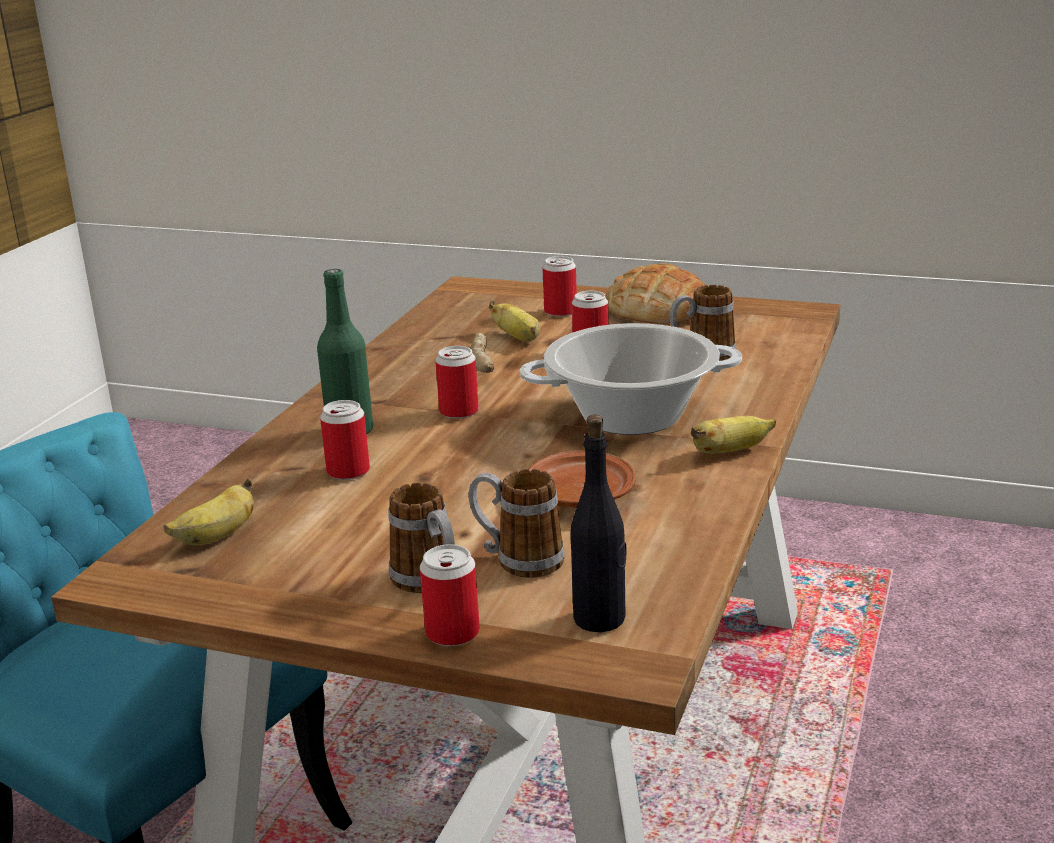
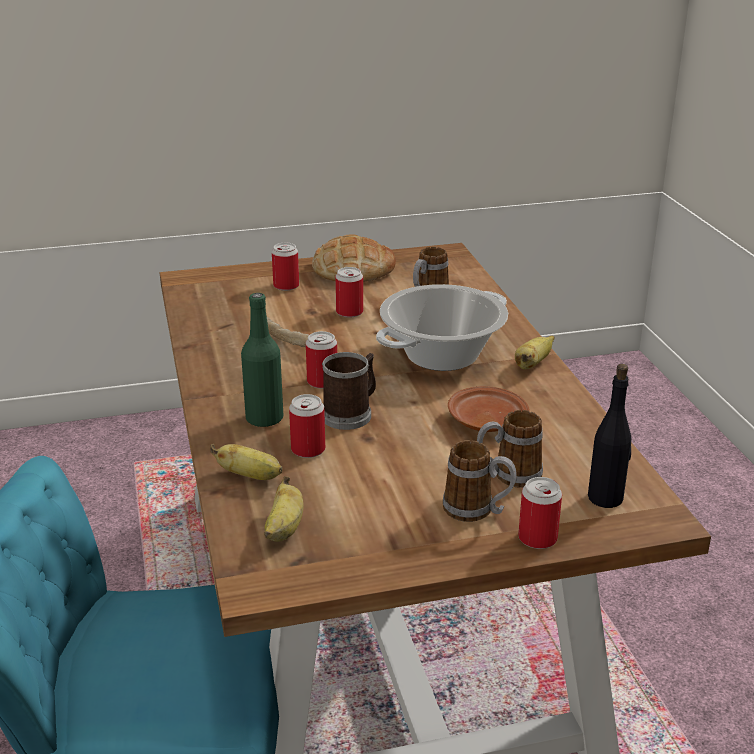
camera: 35 degrees left, 5 degrees up
banana [489,300,540,341] -> banana moved to [210,444,283,480]
none -> mug [322,352,376,430]

